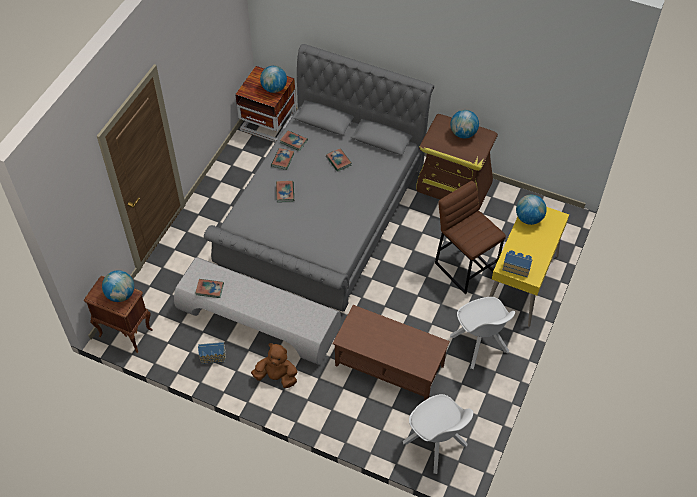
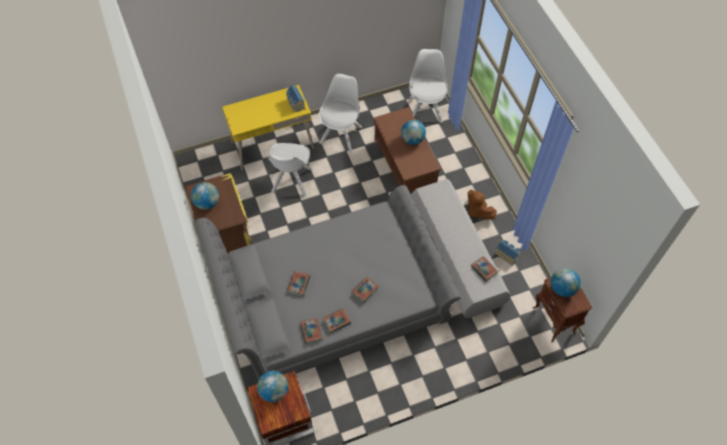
camera: 135 degrees left, 5 degrees up
brown stool [435,181,506,294] -> white chair [268,143,312,197]
globe [516,195,547,225] -> globe moved to [401,120,426,145]

